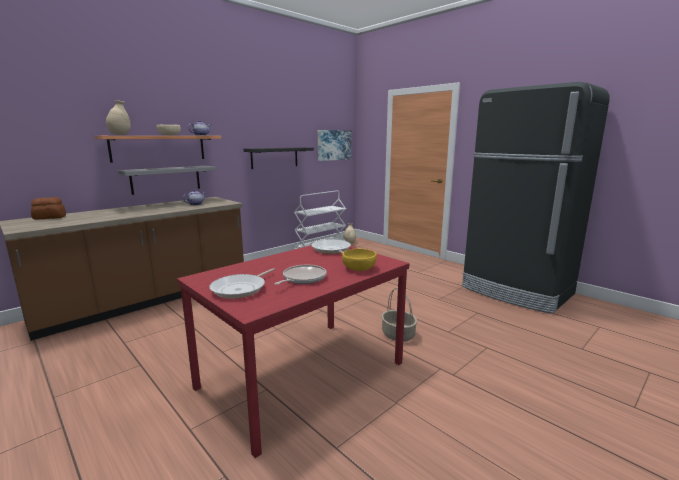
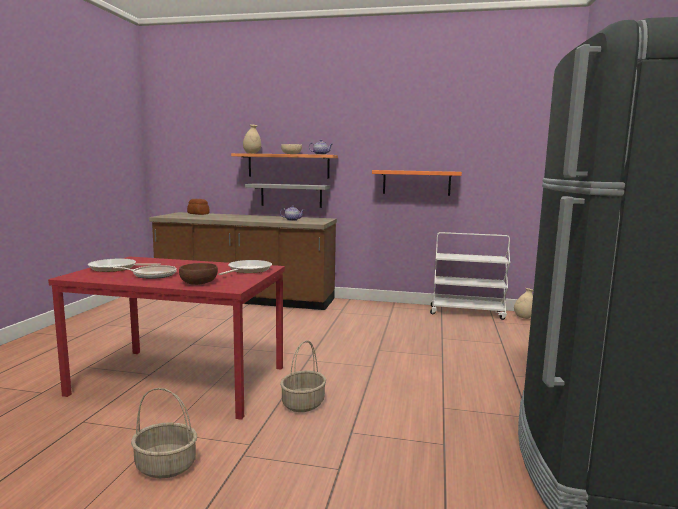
camera: 55 degrees right, 5 degrees down
black shelf [243,147,314,169] -> orange shelf [372,170,462,196]
picture [318,130,351,161] -> none
yellow bowl [342,249,377,271] -> brown bowl [179,263,218,285]
none -> basket [131,388,197,478]

